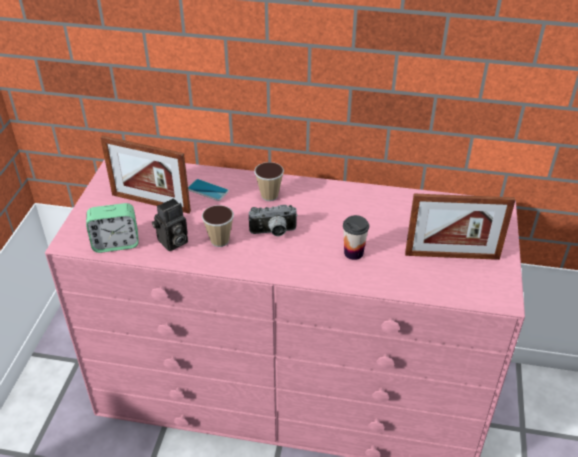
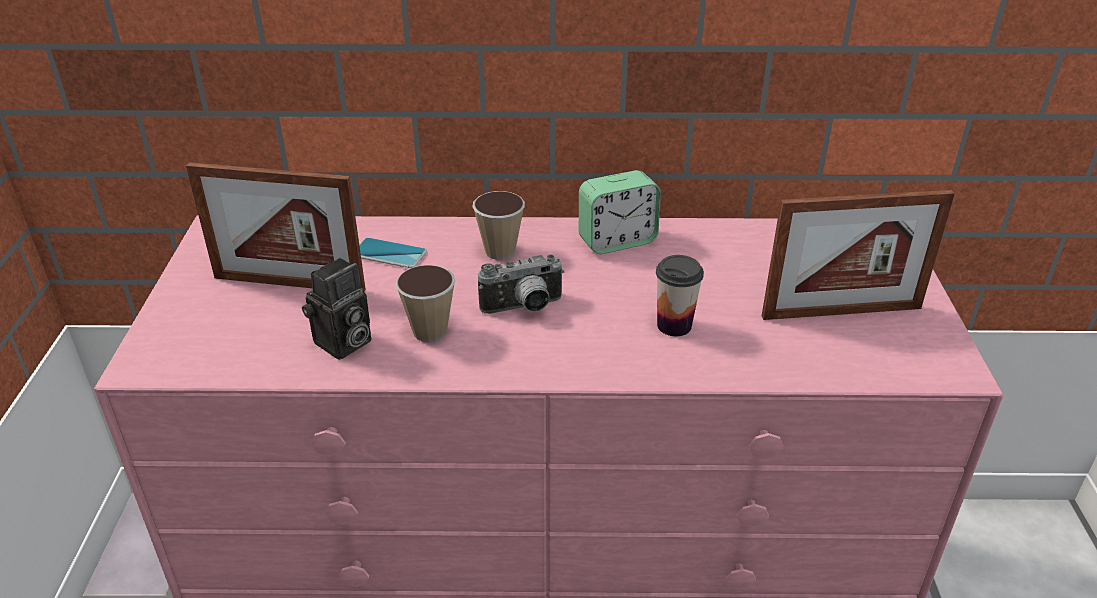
camera: 10 degrees left, 5 degrees down
alarm clock [86,203,139,253] -> alarm clock moved to [579,170,661,254]

